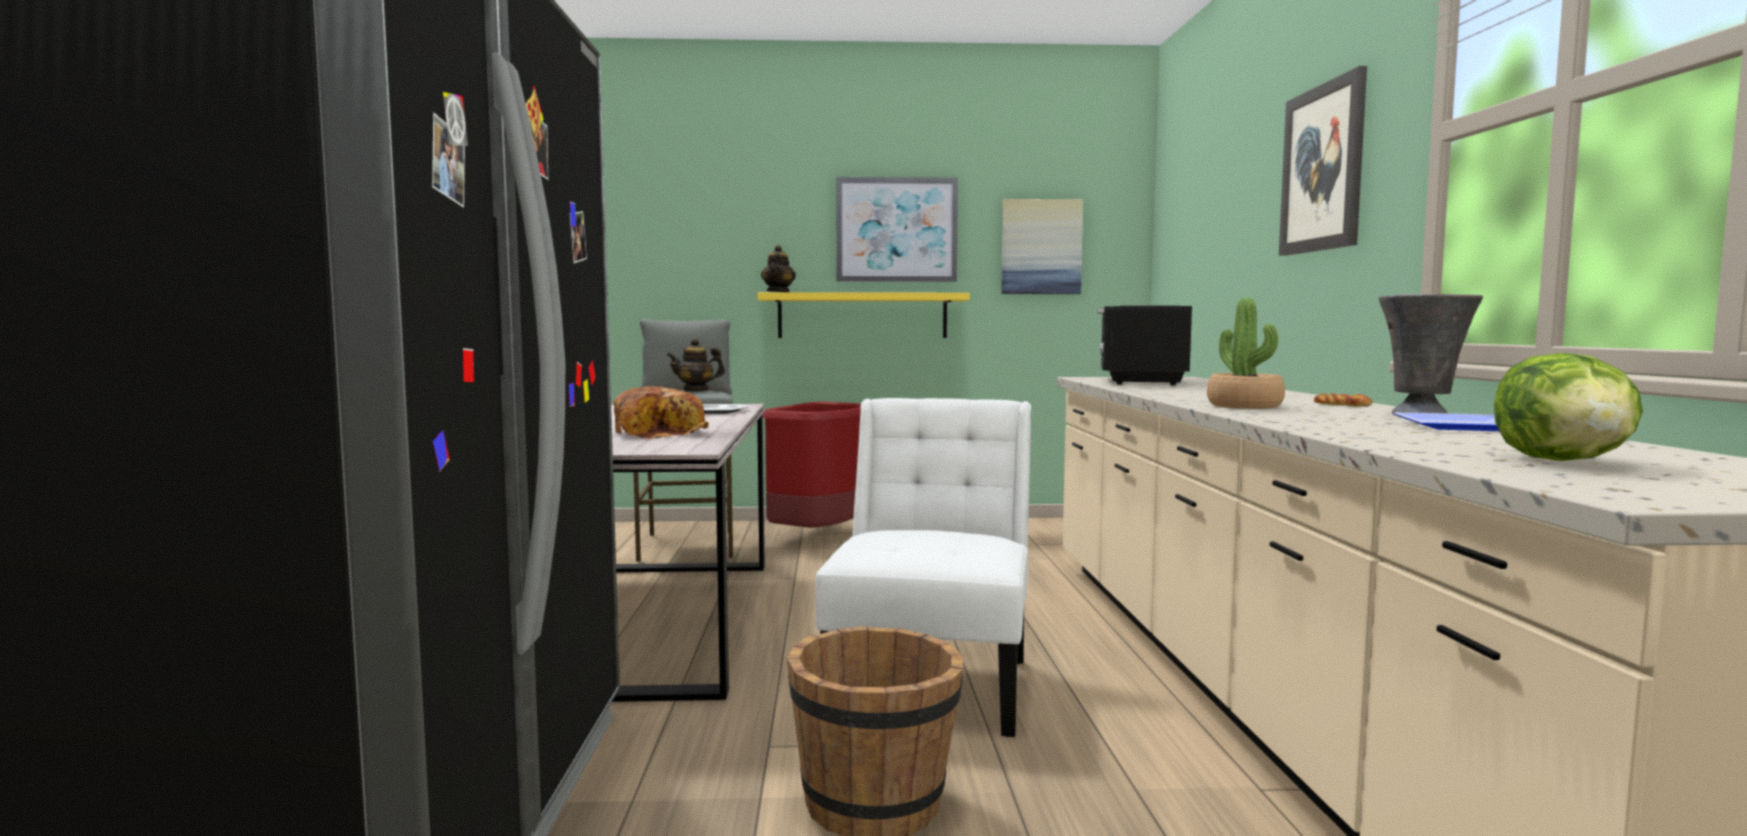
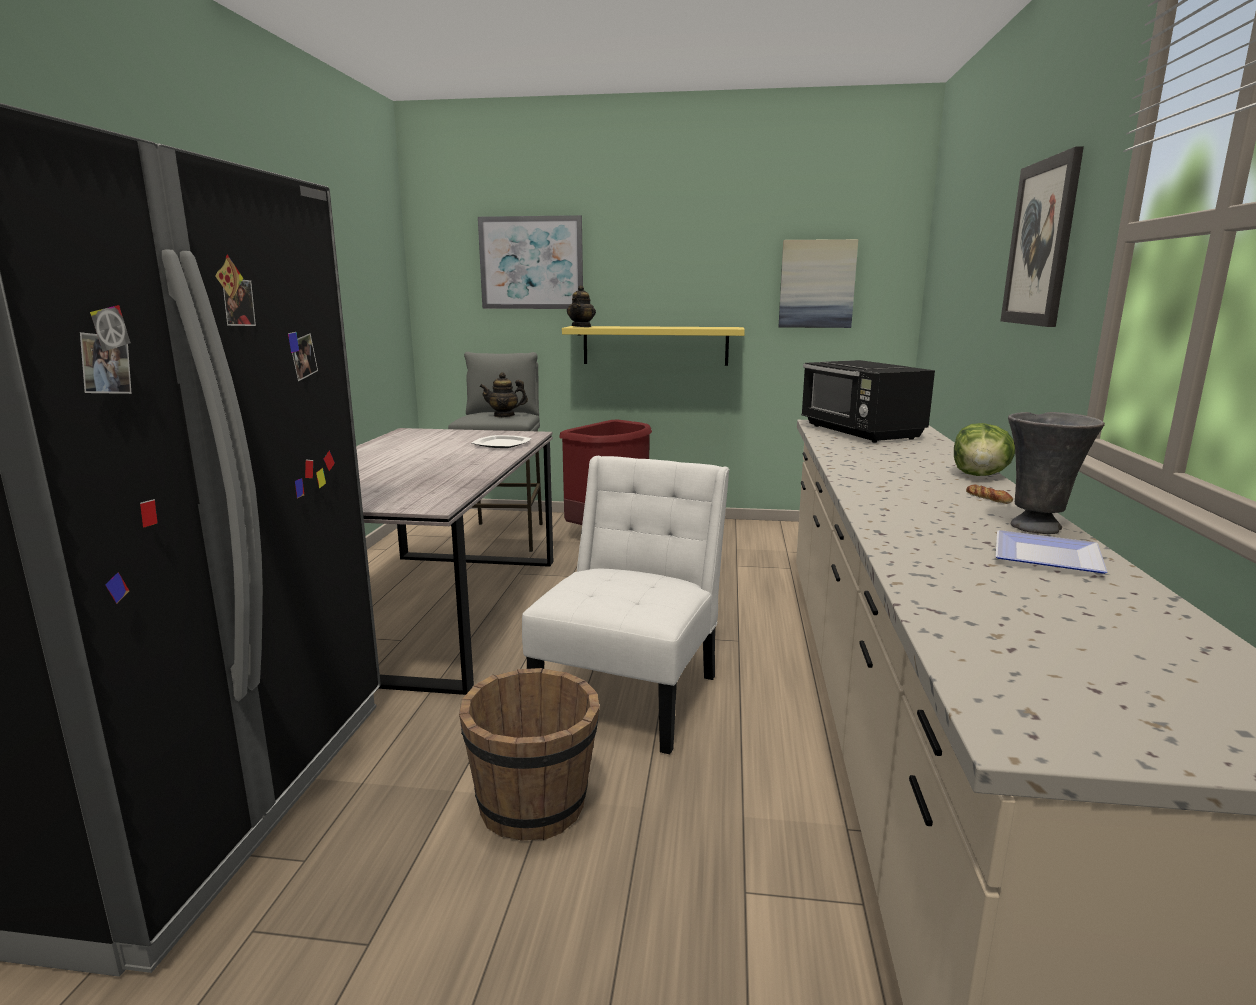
camera: 10 degrees right, 10 degrees up
bread [613,386,709,439] -> none
picture [836,177,958,282] -> picture moved to [478,215,583,309]
black microwave [1098,305,1192,385] -> black microwave turned 45 degrees counterclockwise [801,360,935,443]
potted plant [1207,298,1285,409] -> none
lettuce [1494,353,1643,461] -> lettuce moved to [954,423,1015,476]

